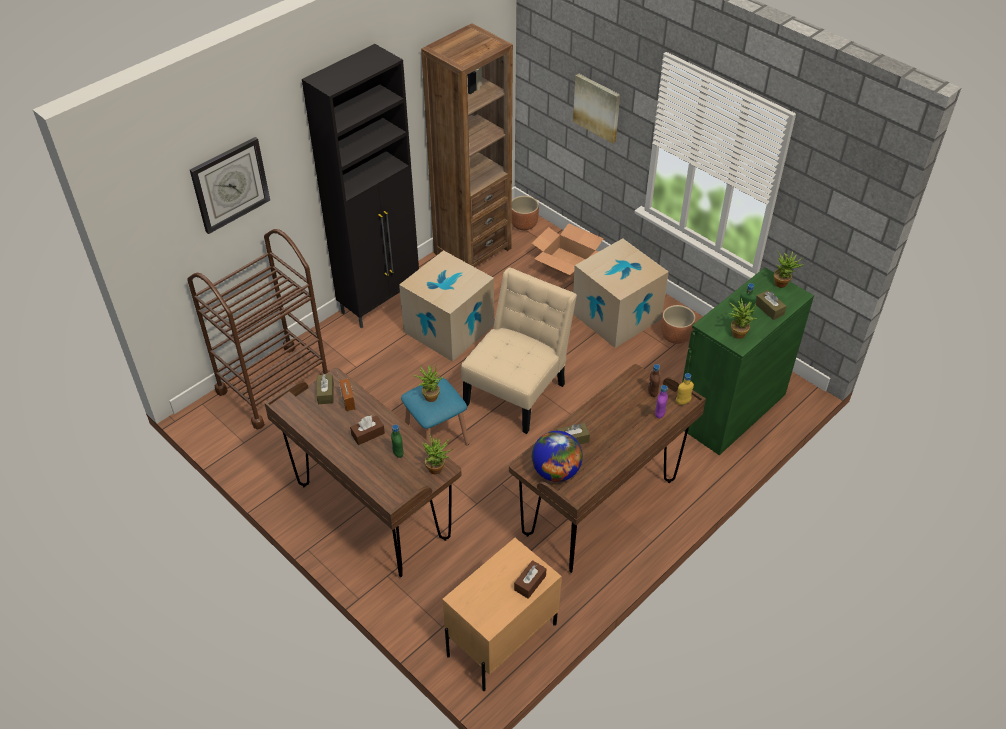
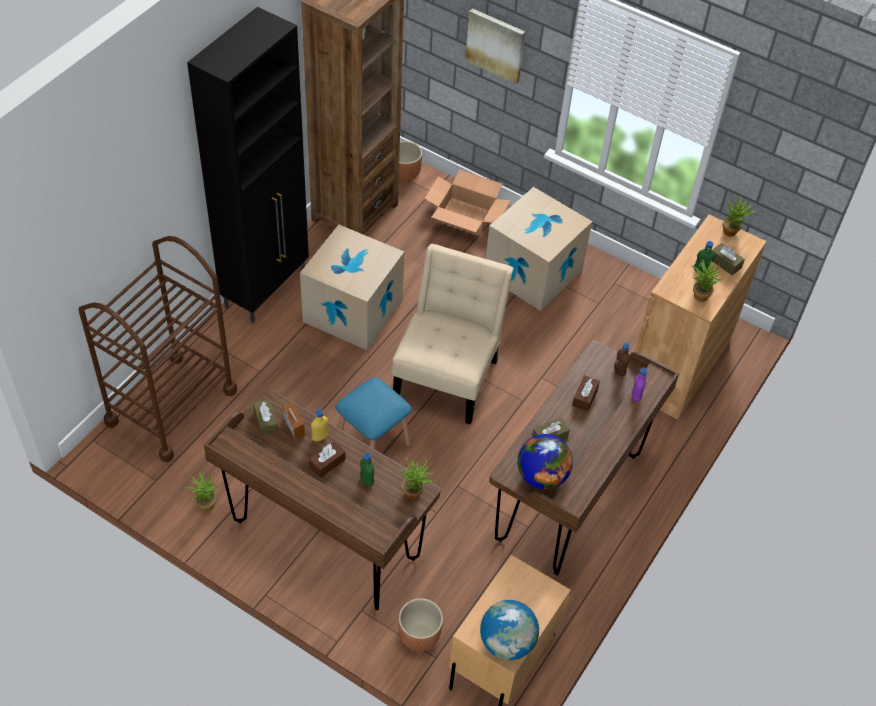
camera: 15 degrees left, 5 degrees up
wall clock [190,137,270,234] -> none
potted plant [413,365,443,402] -> potted plant moved to [184,472,218,511]
brown tissue box [514,560,546,599] -> brown tissue box moved to [572,375,600,412]
brown planter [661,305,695,344] -> brown planter moved to [398,598,443,651]
yellow bottle [676,373,694,405] -> yellow bottle moved to [311,409,329,442]
green cabinet [682,267,814,455] -> brown cabinet [635,215,767,420]
none -> globe [480,600,539,660]

